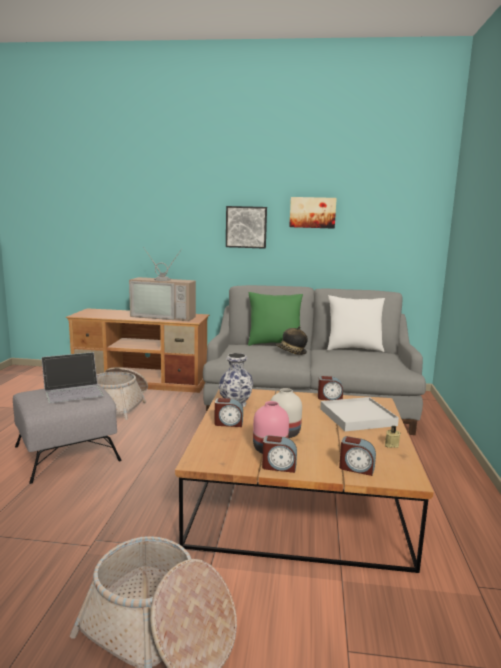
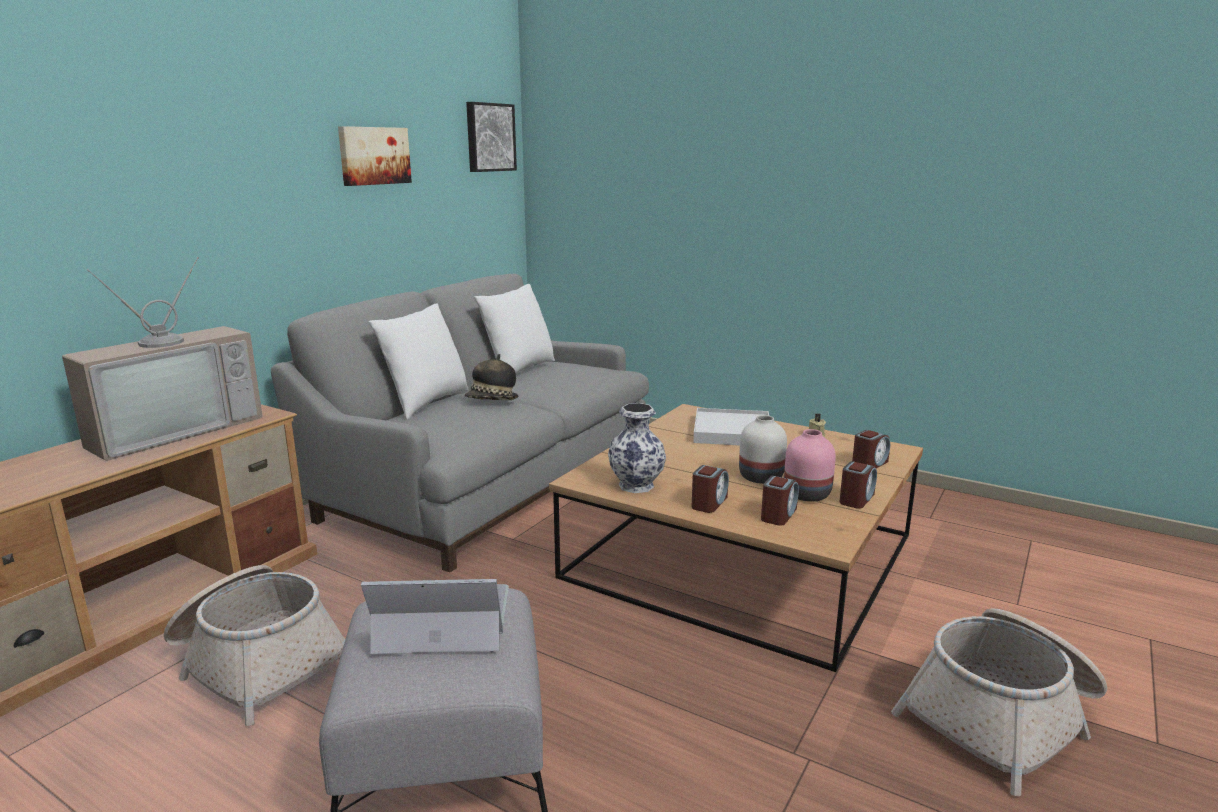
camera: 65 degrees left, 5 degrees up
laptop [41,352,104,403] -> laptop turned 90 degrees counterclockwise [361,579,509,654]
picture [226,206,267,249] -> picture moved to [466,102,517,172]
green pillow [248,292,303,346] -> white pillow [368,303,469,419]
alarm clock [318,376,343,400] -> alarm clock moved to [761,476,799,526]

